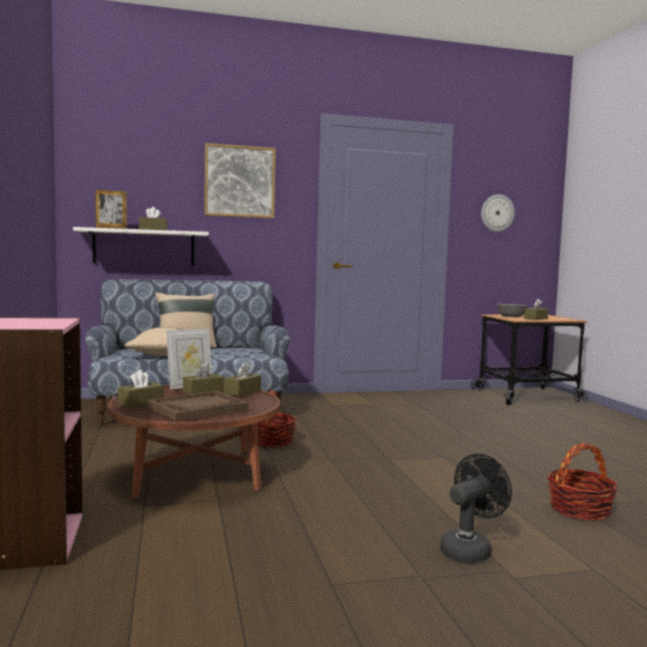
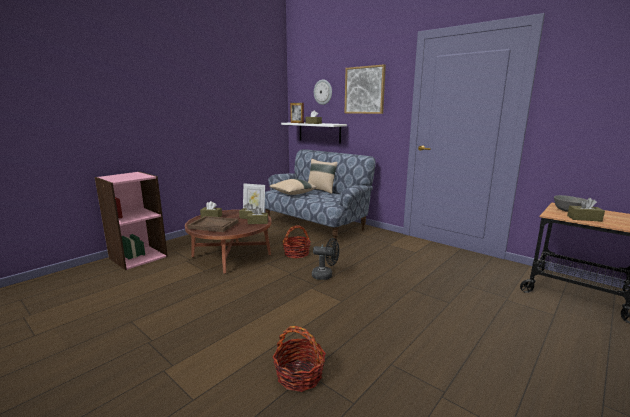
camera: 55 degrees right, 10 degrees up
black fan [440,454,512,563] -> black fan moved to [312,238,339,280]
wall clock [481,195,515,232] -> wall clock moved to [314,79,332,105]

